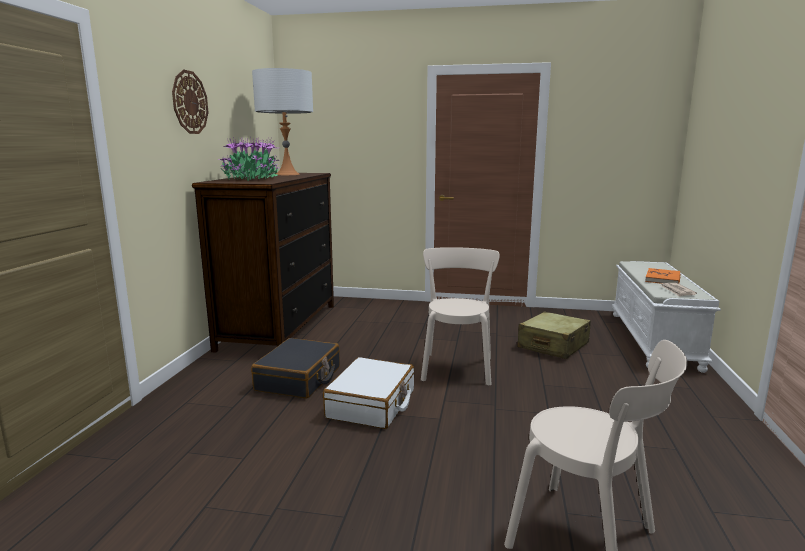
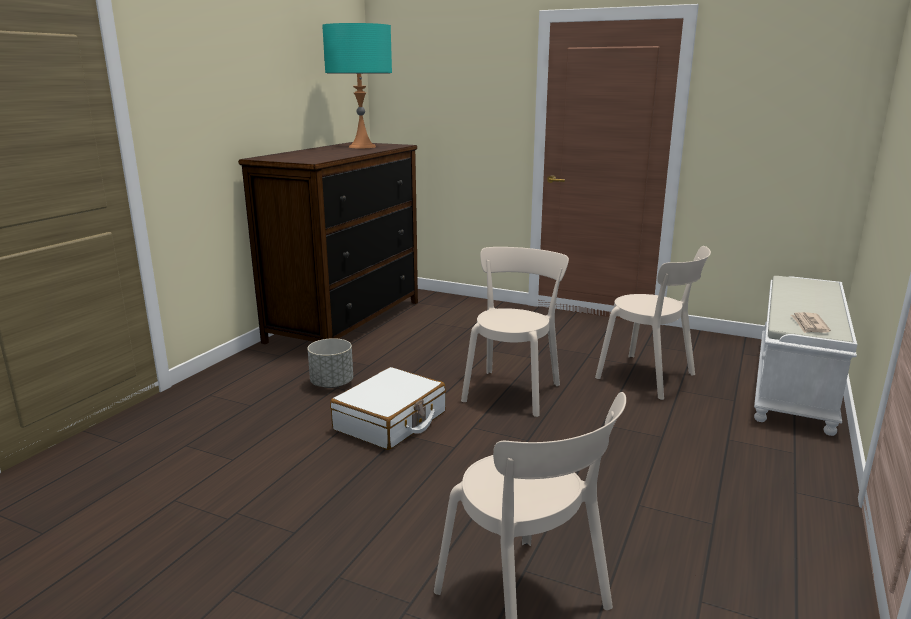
camera: 15 degrees right, 5 degrees up
wall clock [172,70,209,134] -> none
potted plant [218,137,280,181] -> none
black suitcase [251,338,340,399] -> grey planter [308,338,353,388]
white table lamp [252,68,313,175] -> turquoise table lamp [322,23,392,148]
beige suitcase [517,311,591,359] -> beige chair [595,246,711,400]
orange book [645,268,681,284] -> none

